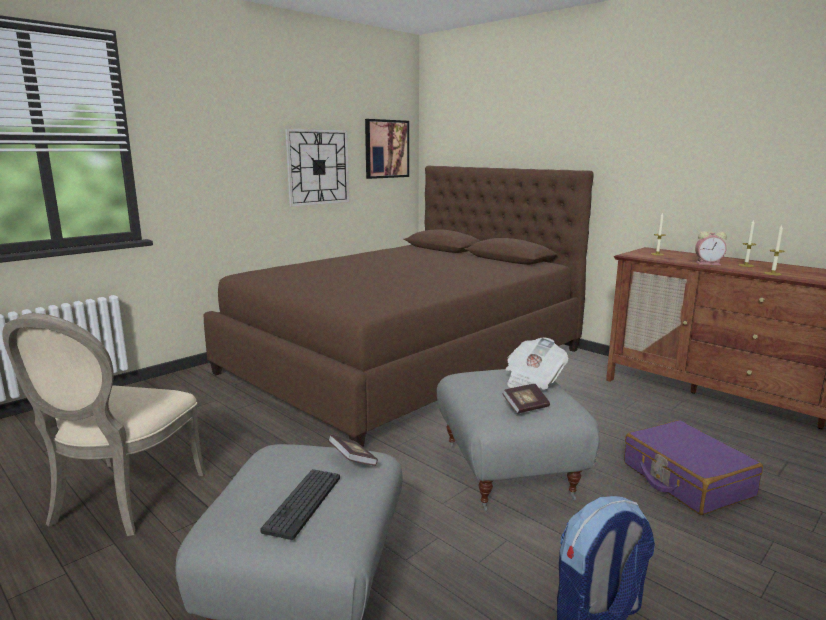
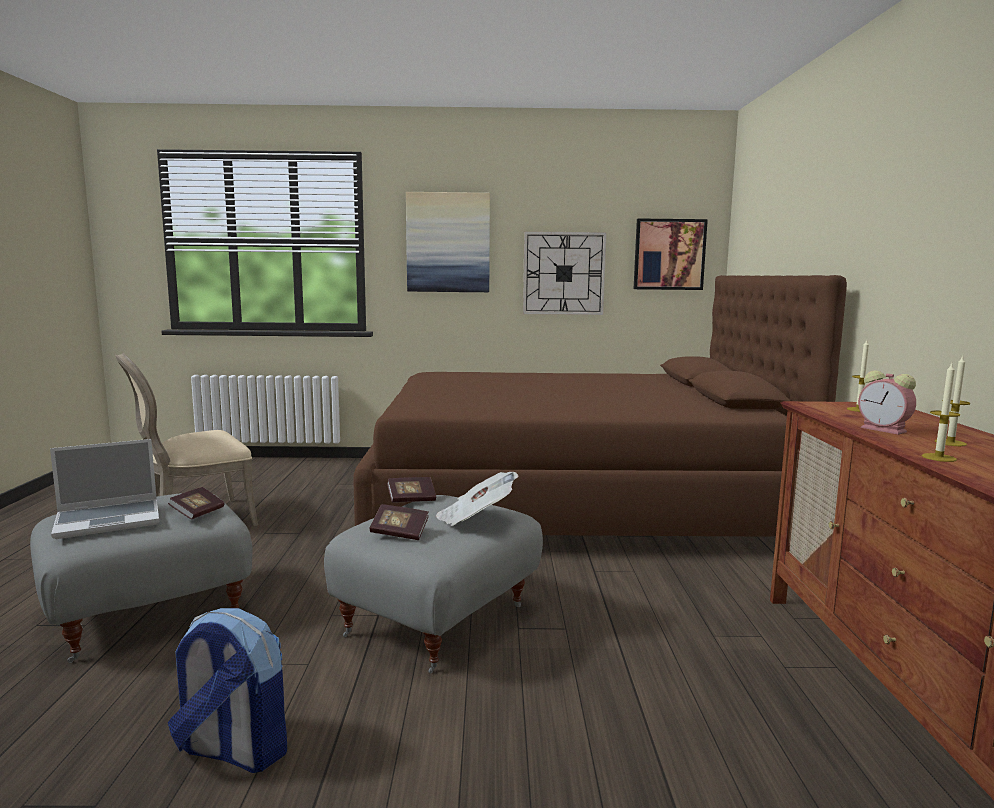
camera: 45 degrees right, 5 degrees down
keyboard [260,469,340,540] -> laptop [50,439,159,539]
purple suitcase [624,420,763,515] -> none
none -> book [387,477,436,503]
none -> picture [406,192,490,292]

